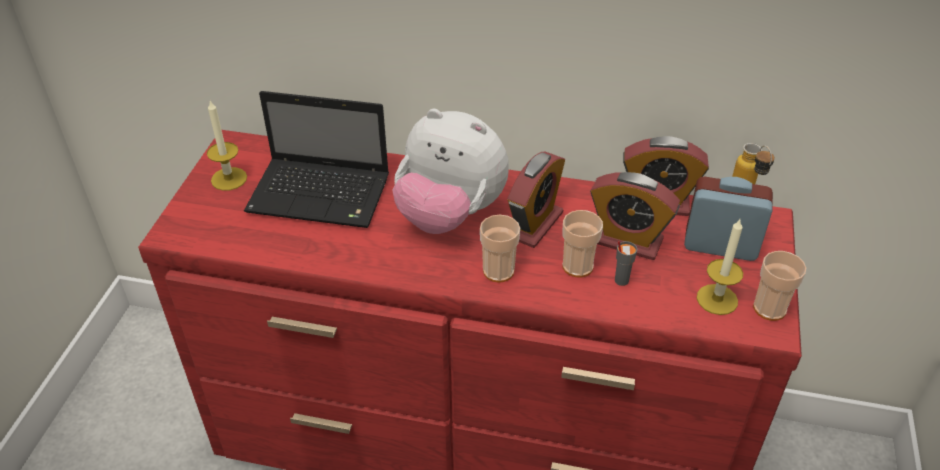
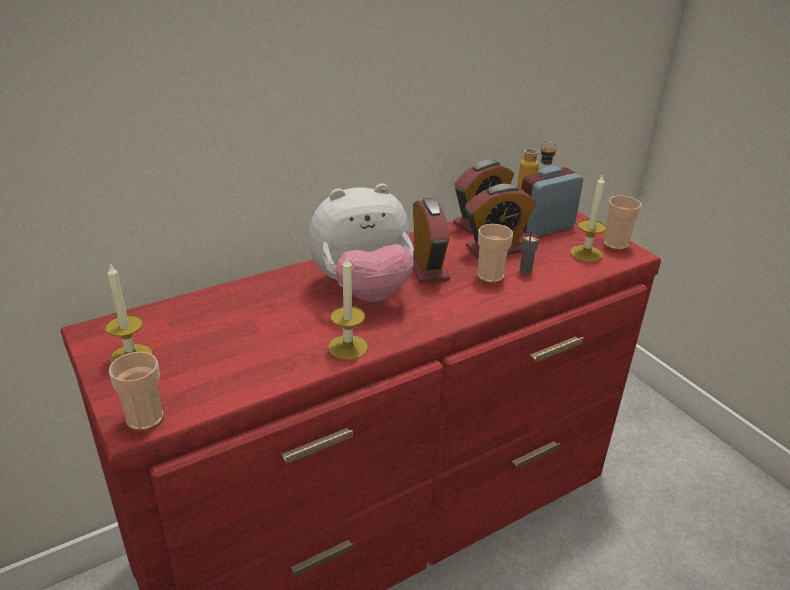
camera: 45 degrees left, 10 degrees down
laptop [244,91,389,228] -> none
cup [480,215,520,283] -> cup moved to [109,352,164,432]
none -> candle [328,257,368,360]

